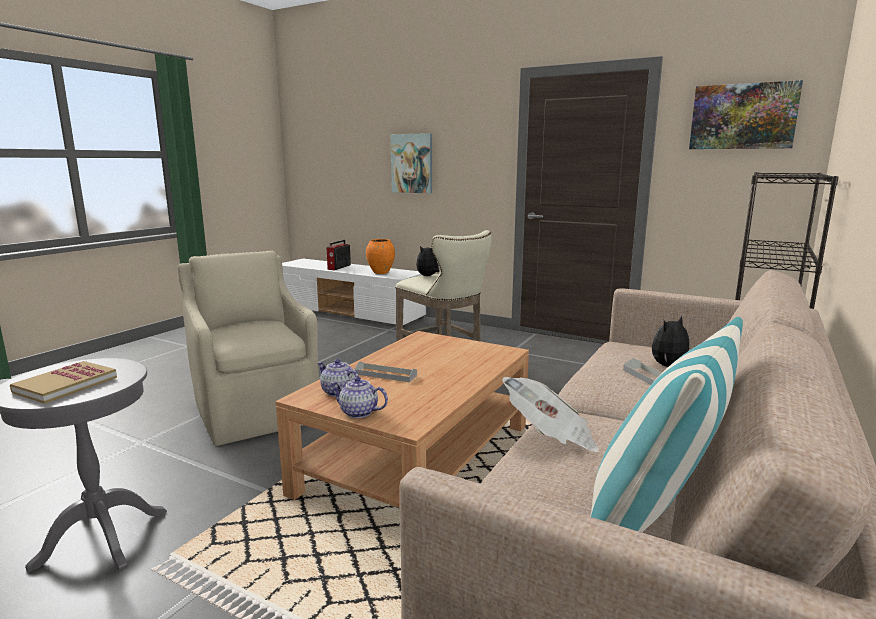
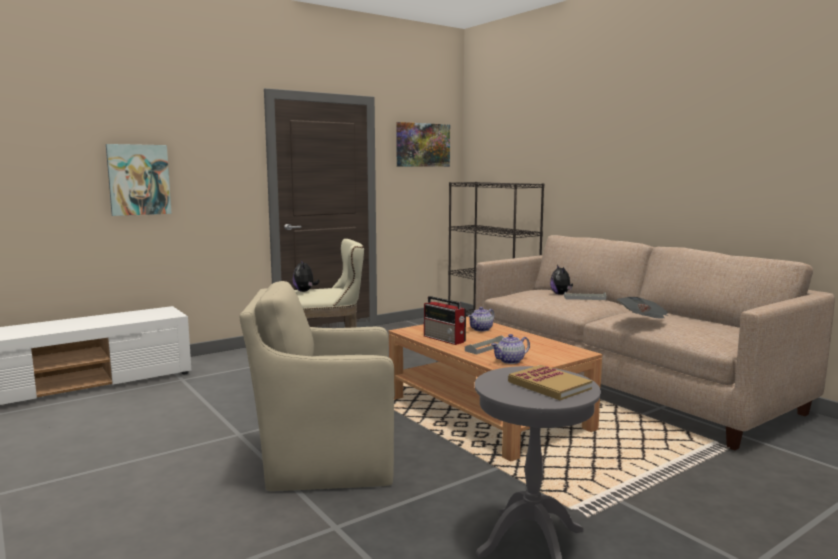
camera: 65 degrees left, 5 degrees down
radio [327,240,351,270] -> radio moved to [424,296,466,345]
teapot [330,377,388,418] -> teapot moved to [468,307,494,331]
orange vase [366,239,395,274] -> none
pillow [591,317,743,532] -> none

